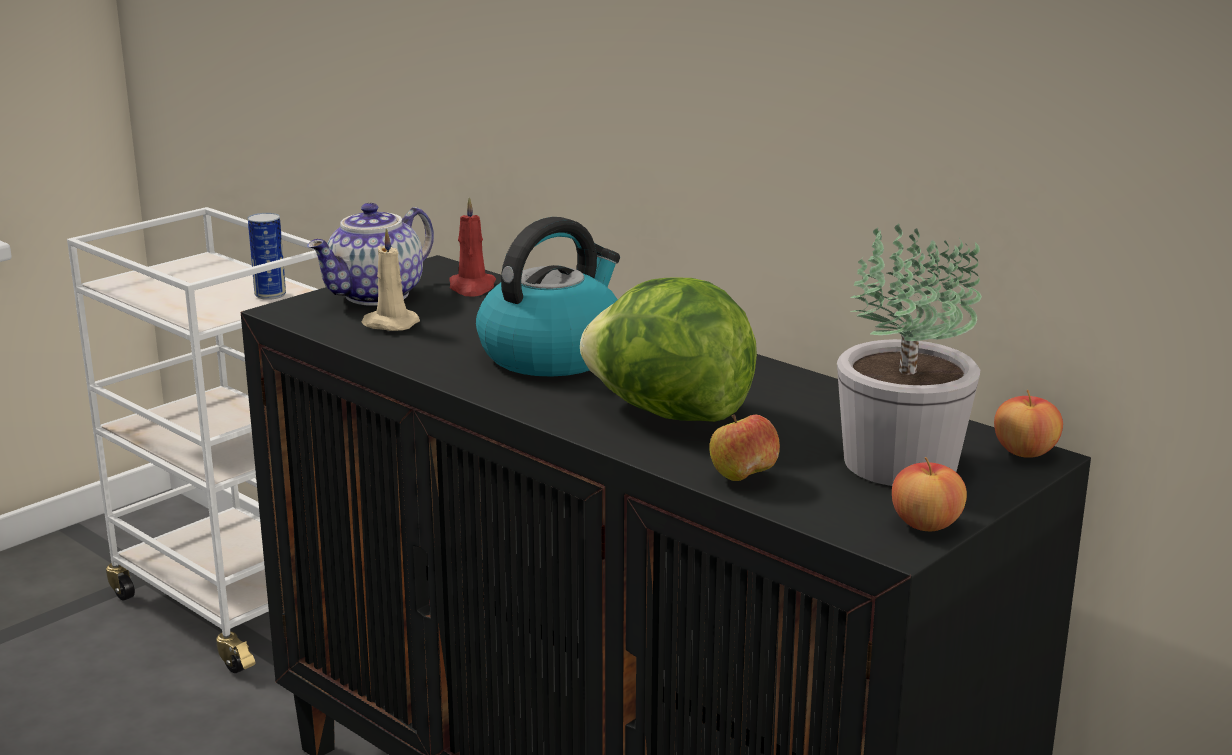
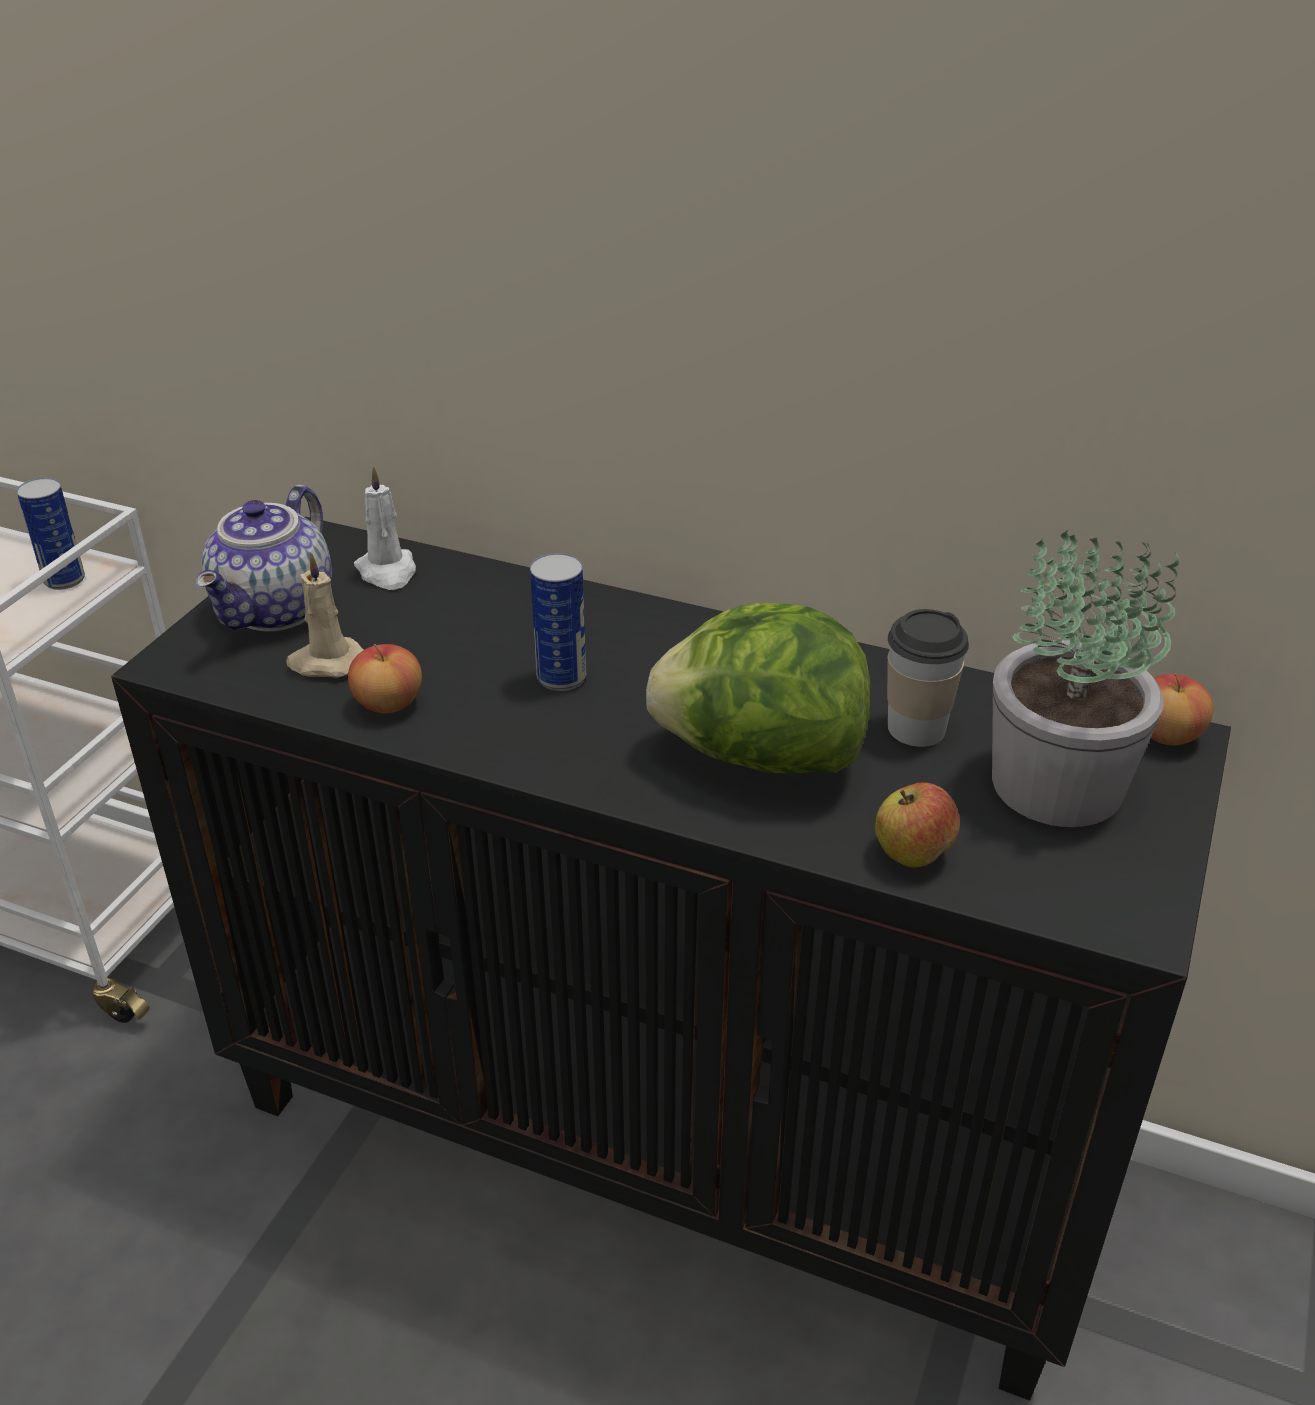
camera: 20 degrees left, 15 degrees up
red candle [449,197,496,296] -> white candle [354,466,416,590]
kettle [476,217,620,377] -> can [530,553,586,691]
apple [892,457,967,531] -> apple moved to [348,644,422,713]
none -> cup [887,609,969,747]

